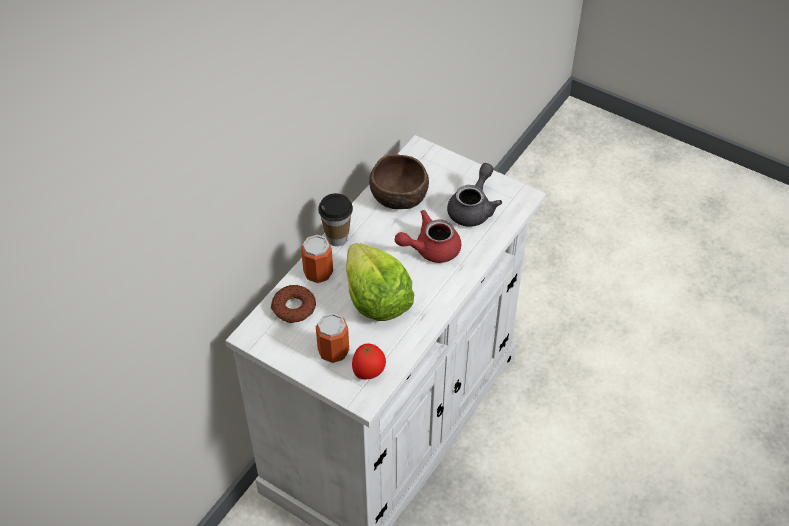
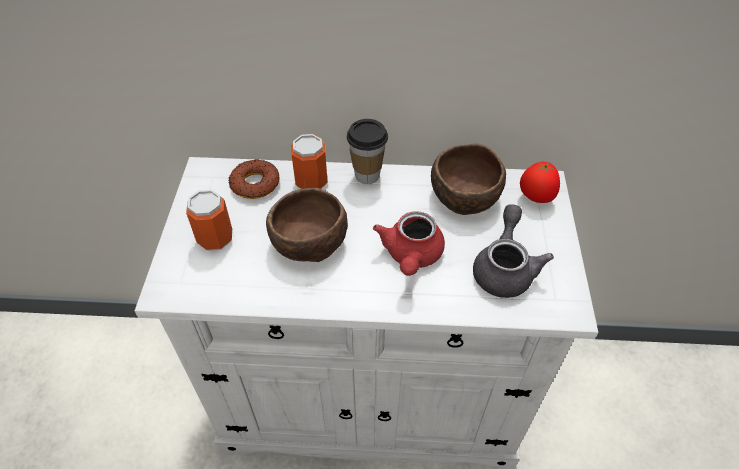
camera: 60 degrees right, 0 degrees up
lettuce [346,243,415,321] -> brown bowl [266,188,348,262]
tomato [352,344,386,379] -> tomato moved to [520,162,560,203]
red teapot [395,210,461,263] -> red teapot turned 120 degrees counterclockwise [373,211,445,276]
grey teapot [447,163,502,227] -> grey teapot turned 75 degrees counterclockwise [473,204,554,298]

